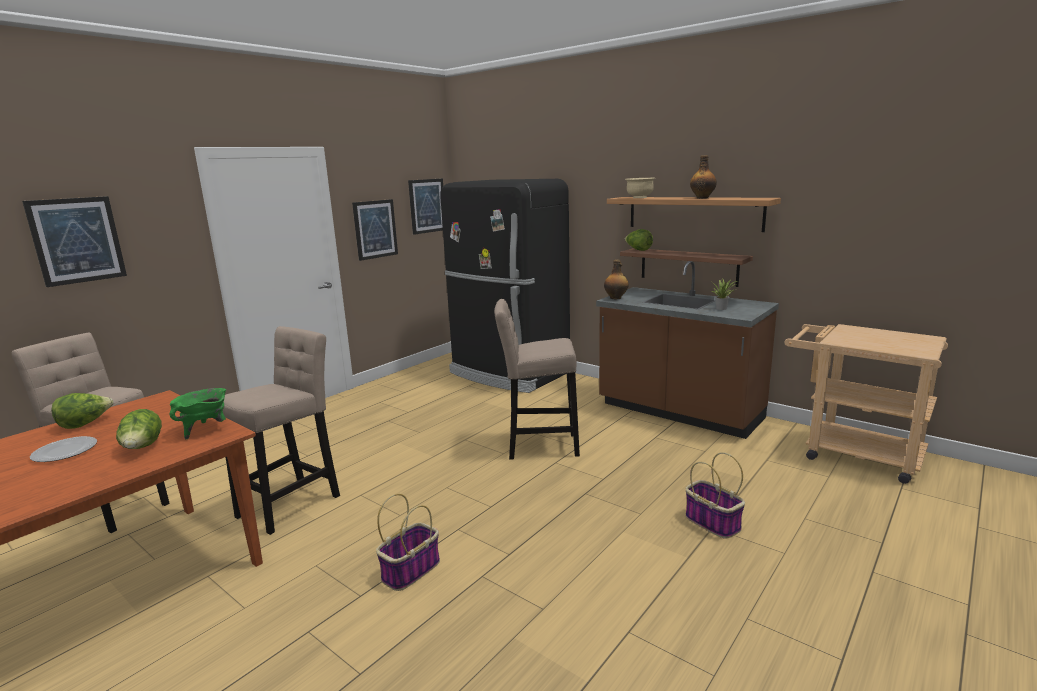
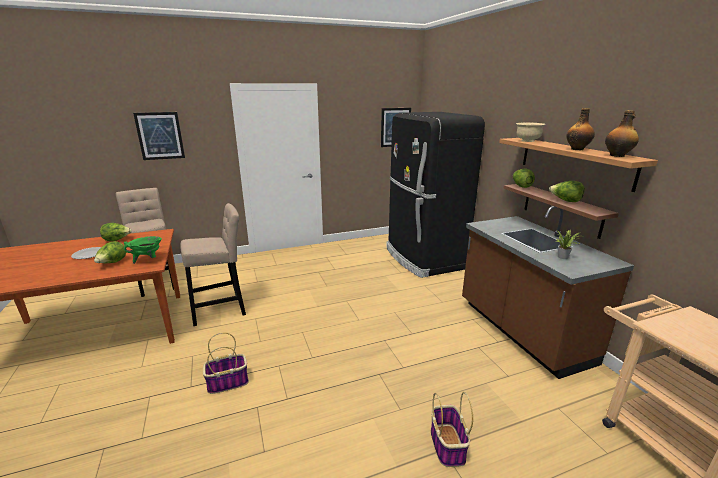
camera: 30 degrees right, 5 degrees up
picture [352,199,398,261] -> none
beige stool [494,299,580,460] -> none
bottle [604,260,629,299] -> bottle moved to [605,110,639,157]
none -> lettuce [549,181,585,202]

